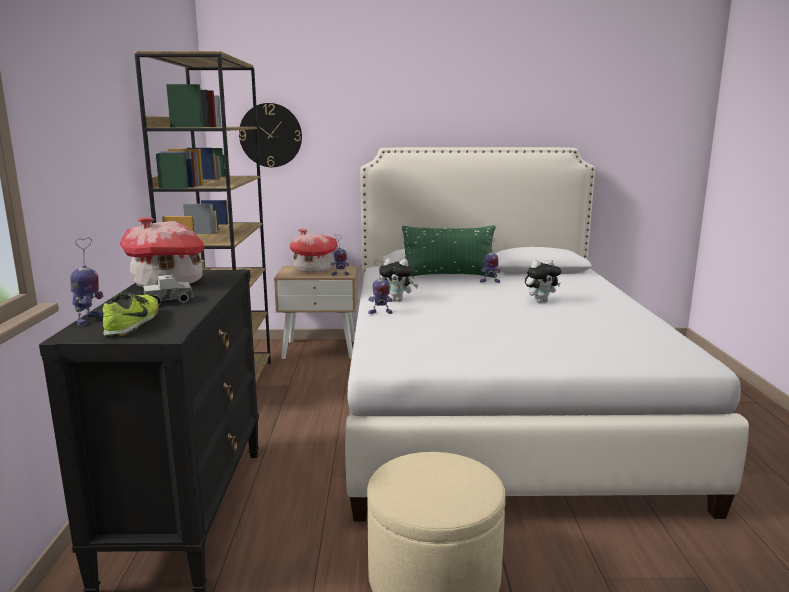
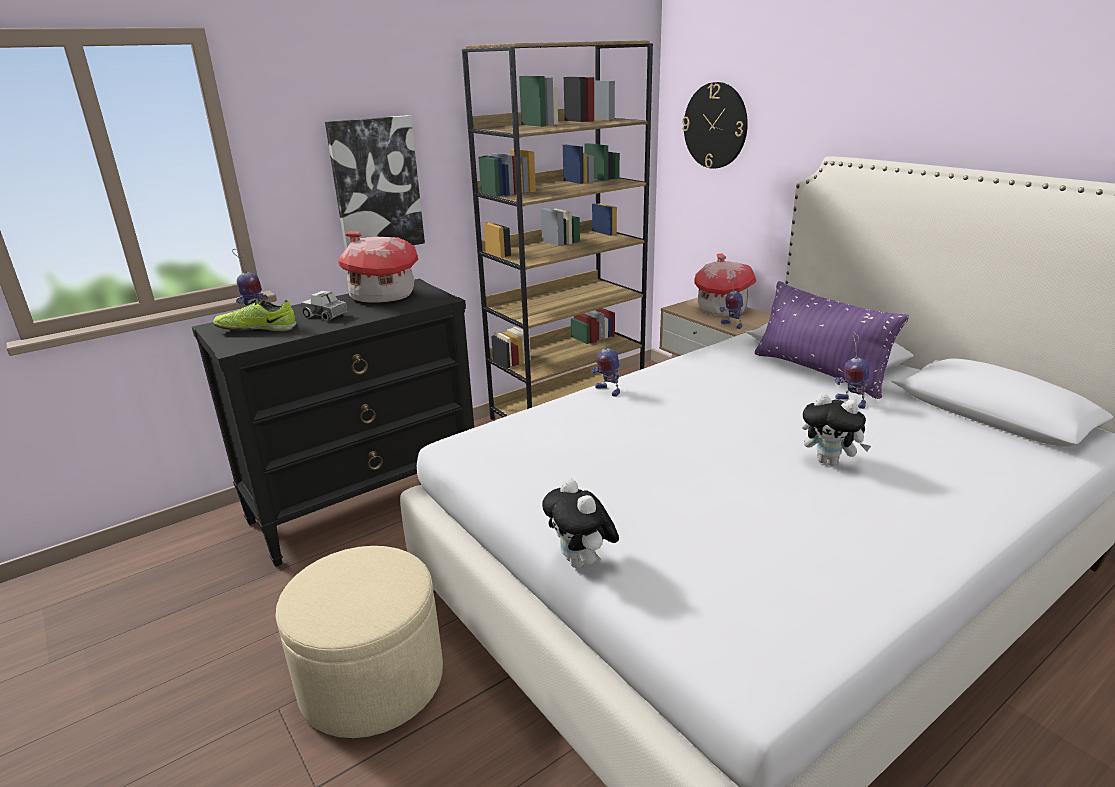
camera: 55 degrees right, 10 degrees up
shoe [103,293,159,337] -> shoe turned 150 degrees counterclockwise [213,300,297,331]
plush toy [379,258,419,301] -> plush toy moved to [542,478,619,568]
green pillow [402,225,497,278] -> purple pillow [755,281,909,399]
none -> picture [325,115,425,250]

